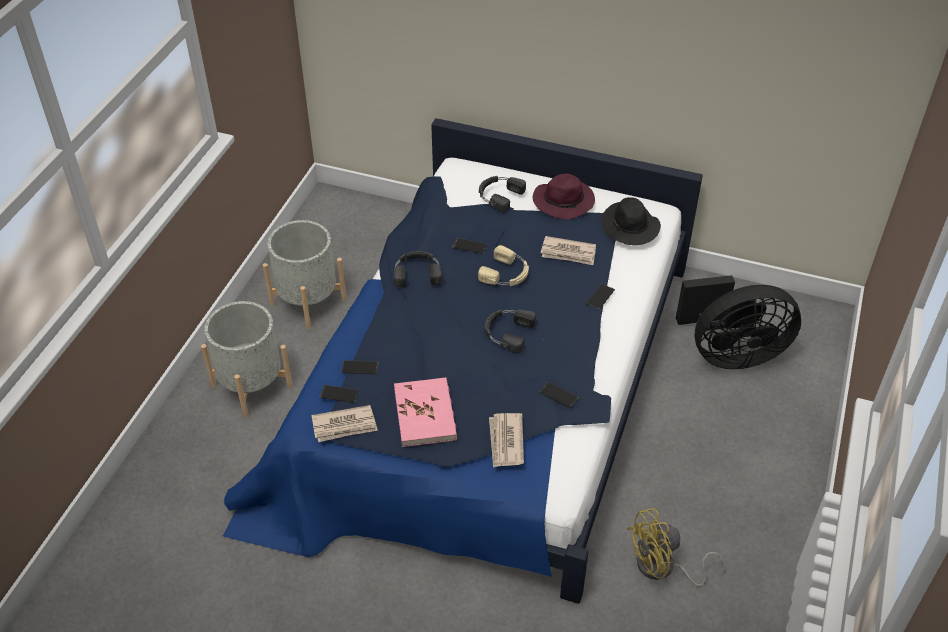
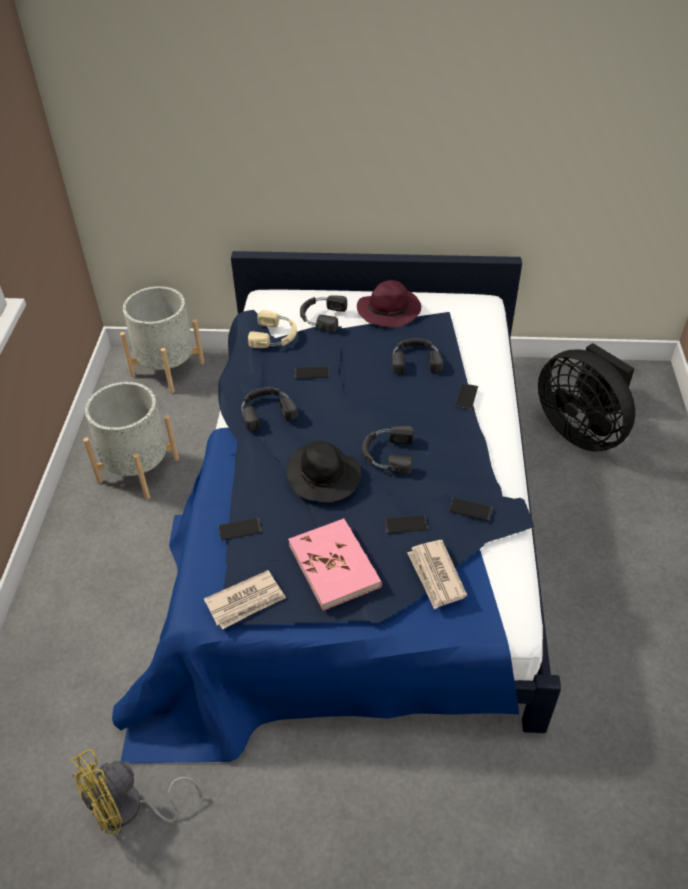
camera: 15 degrees left, 0 degrees up
grey planter [201,301,293,418] -> grey planter moved to [120,286,204,393]
phone [319,385,359,403] -> phone moved to [384,515,428,534]
beige headphones [478,245,529,286] -> beige headphones moved to [248,310,297,348]
newspaper [541,236,596,265] -> black headphones [392,338,443,374]
black hat [601,197,661,245] -> black hat moved to [286,441,361,503]
yellow fan [627,508,725,587] -> yellow fan moved to [71,749,202,834]
black fan [676,275,801,369] -> black fan turned 75 degrees clockwise [538,343,635,452]

